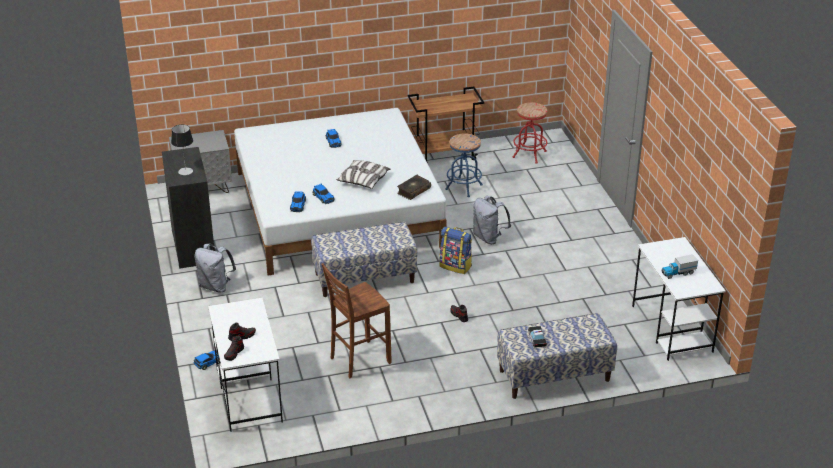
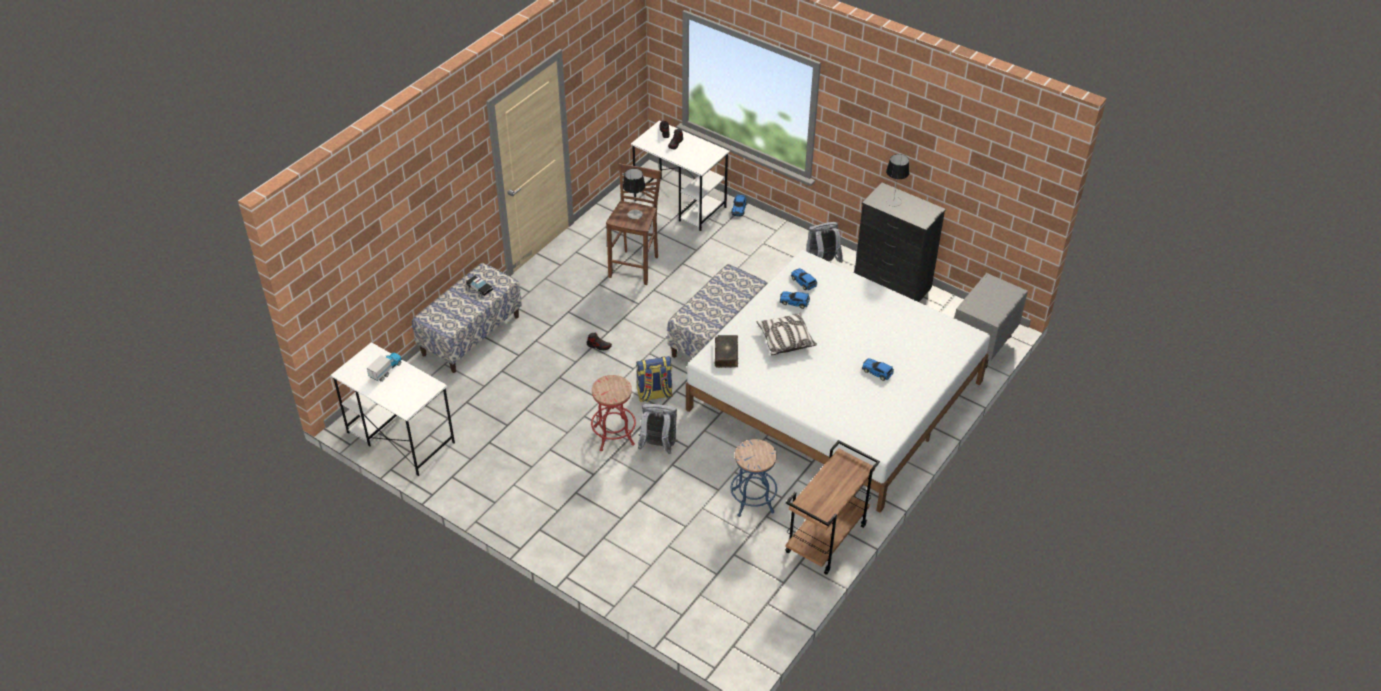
camera: 140 degrees right, 10 degrees up
red stool [513,102,547,164] -> red stool moved to [591,375,636,451]
none -> table lamp [623,168,645,219]

